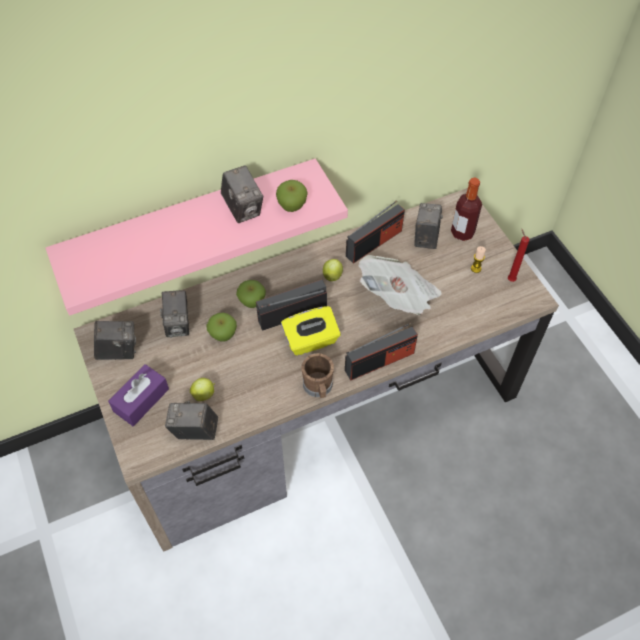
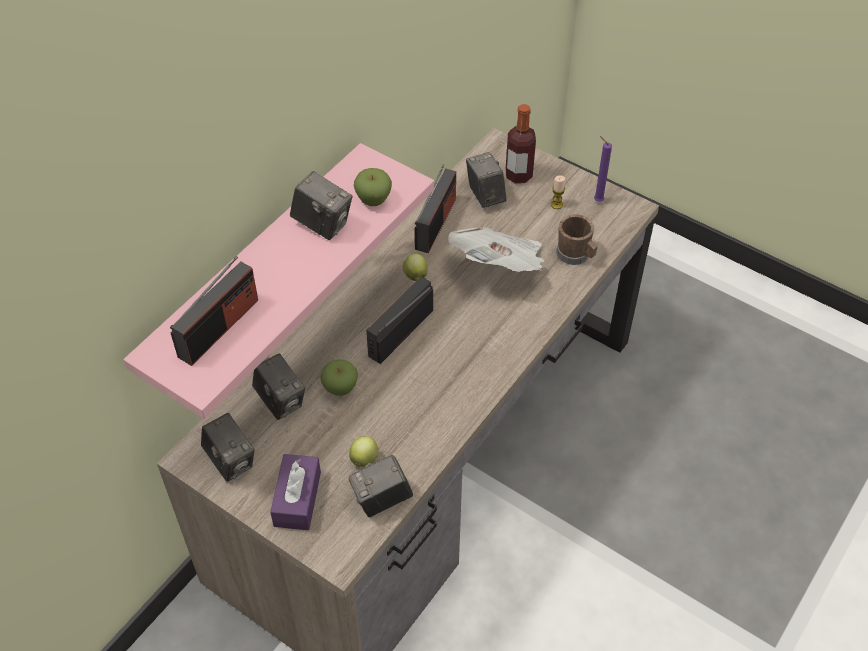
camera: 30 degrees left, 5 degrees down
camera [94,321,136,360] -> camera turned 90 degrees clockwise [201,413,255,482]
apple [236,280,266,308] -> none
yellow tissue box [281,306,341,356] -> none
brown mug [302,353,334,398] -> brown mug moved to [556,214,598,265]
radio [345,322,418,381] -> radio moved to [170,256,258,366]
red candle [508,229,529,282] -> purple candle [594,136,612,202]

